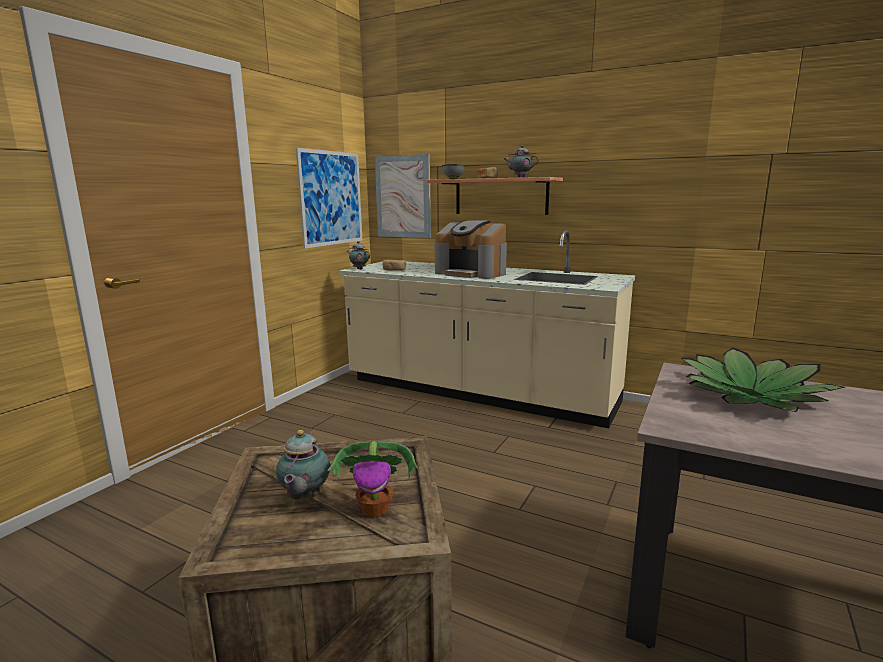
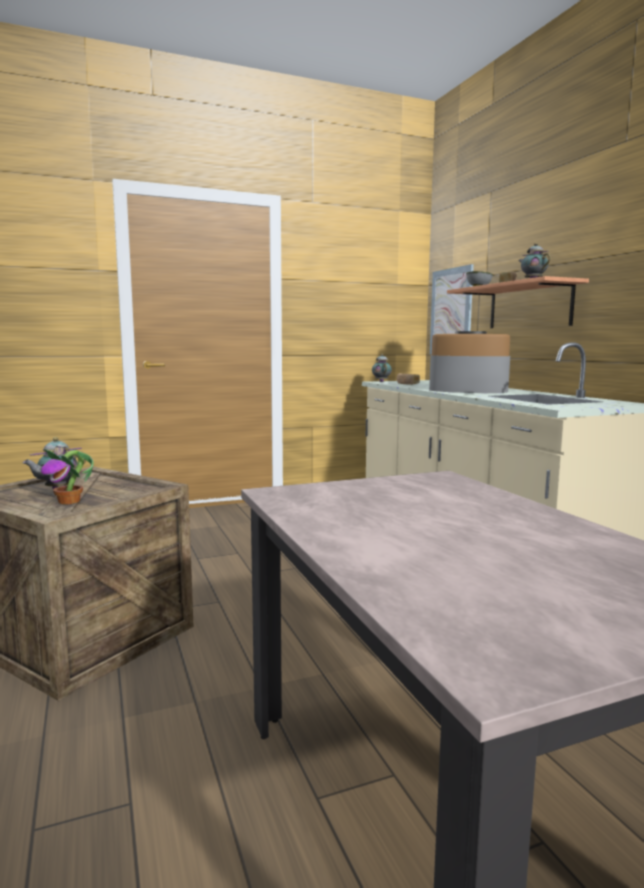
camera: 40 degrees right, 5 degrees down
picture [296,148,362,249] -> none
coffee machine [435,220,507,279] -> coffee machine turned 120 degrees clockwise [429,331,510,393]
potted plant [682,347,845,412] -> none

